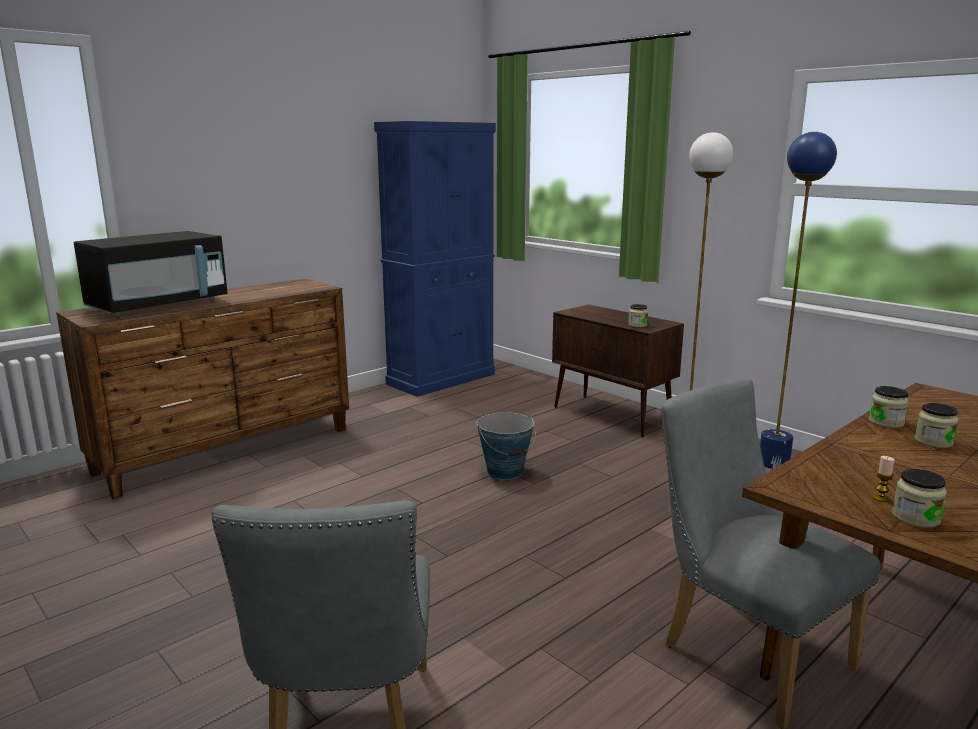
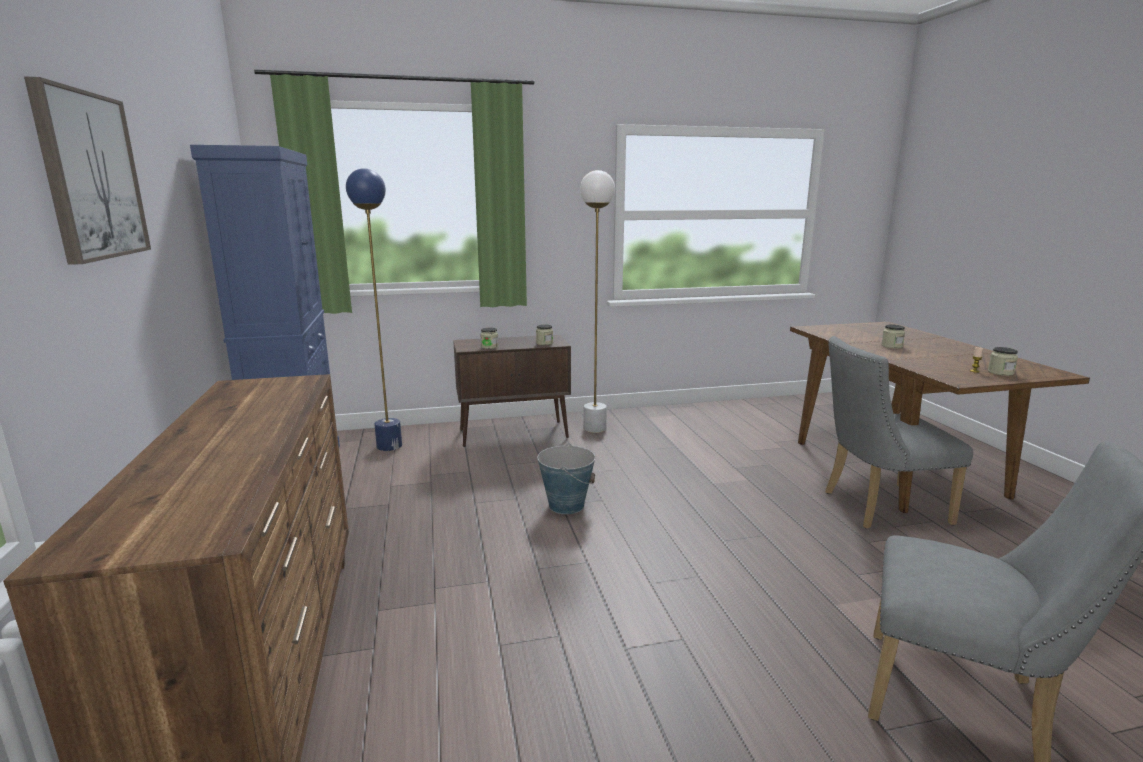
camera: 60 degrees left, 0 degrees up
black microwave [74,231,227,316] -> none
blue floor lamp [760,132,837,469] -> blue floor lamp moved to [346,168,402,451]
jar [869,386,909,428] -> jar moved to [480,328,498,349]
none -> picture [24,76,151,265]

